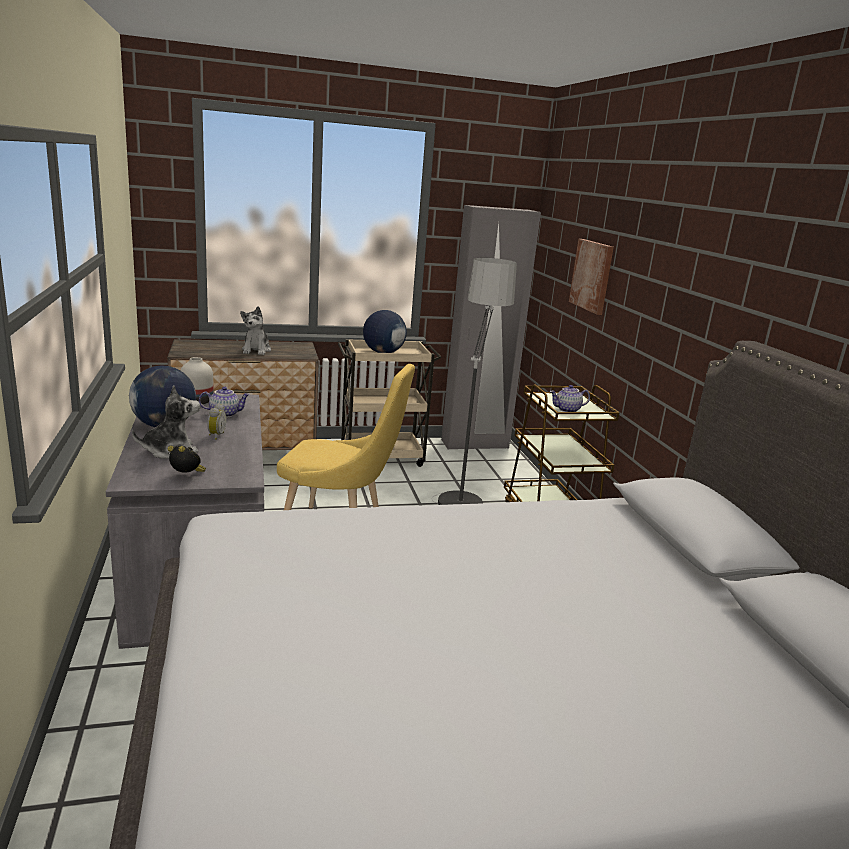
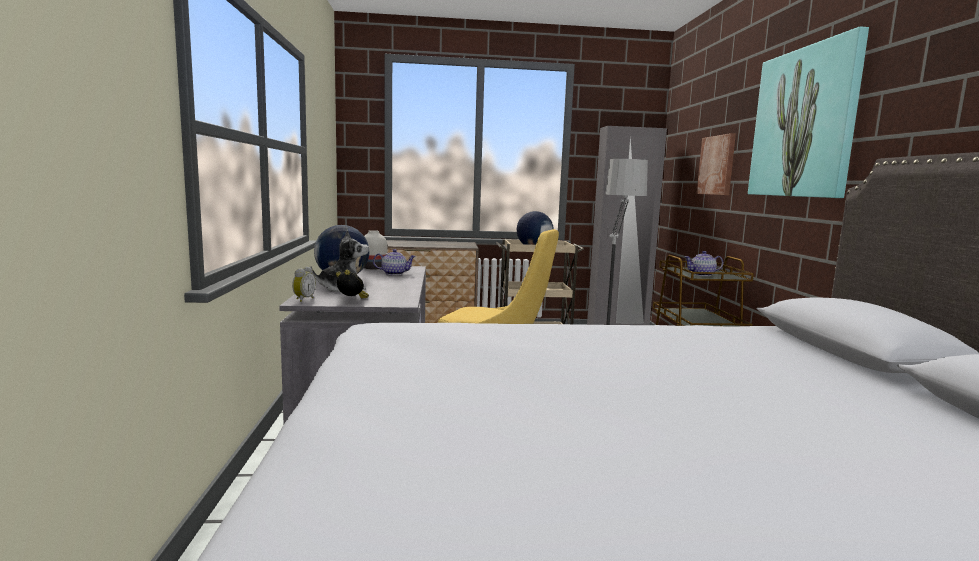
camera: 10 degrees right, 10 degrees down
alarm clock [207,404,227,440] -> alarm clock moved to [292,267,316,302]
plush toy [240,306,271,355] -> none
none -> picture [748,26,869,198]

